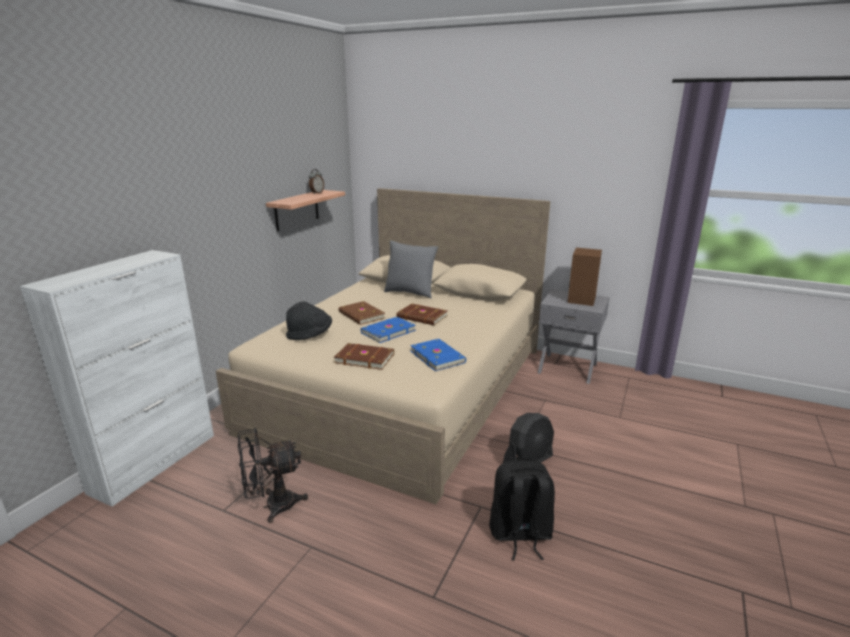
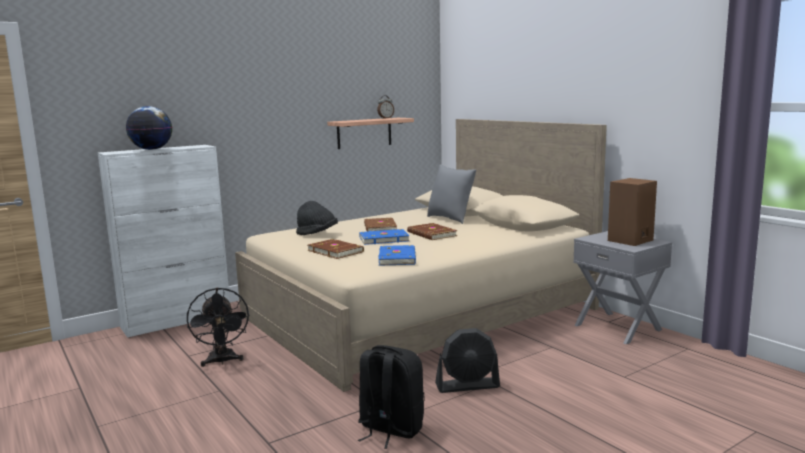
camera: 30 degrees right, 10 degrees down
black fan [238,428,308,523] -> black fan turned 120 degrees counterclockwise [187,287,249,367]
none -> globe [126,106,172,150]

